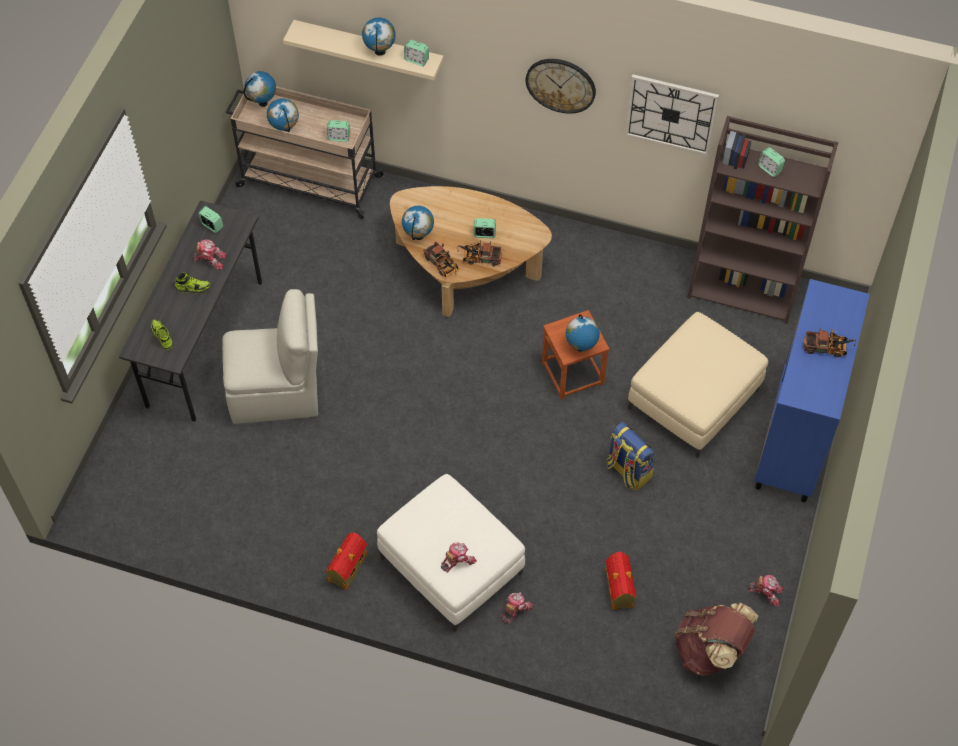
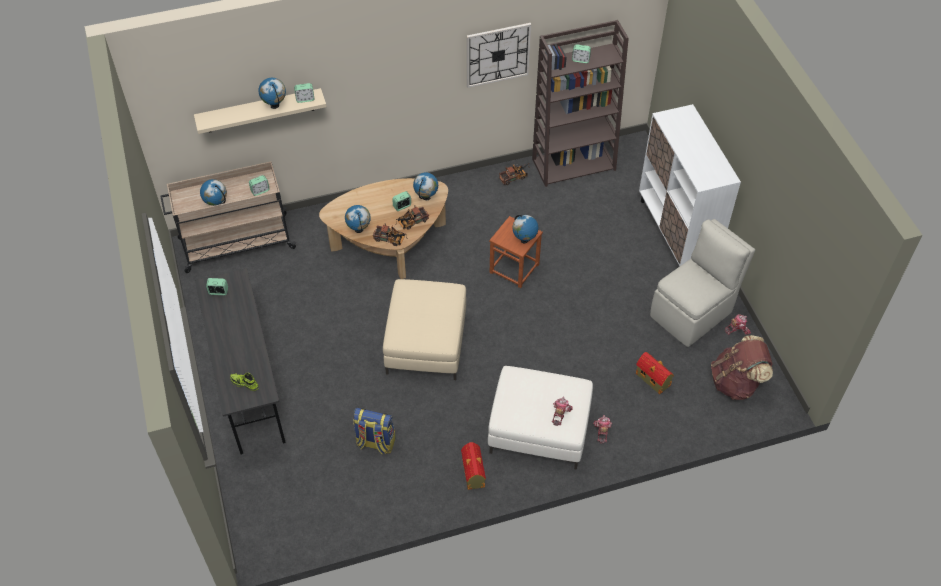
camera: 35 degrees left, 5 degrees down
shoe [175,272,211,294] -> none
toy robot [193,239,226,270] -> none
beige chair [222,289,318,424] -> beige chair moved to [650,219,755,347]
globe [244,71,276,107] -> globe moved to [413,172,438,200]
wall clock [525,59,596,114] -> none
backpack [606,422,655,491] -> backpack moved to [353,408,396,454]
beige ottoman [628,312,768,458] -> beige ottoman moved to [383,279,466,380]
blue cabinet [754,279,870,502] -> white cabinet [639,104,741,266]
toy truck [804,327,856,357] -> toy truck moved to [499,163,529,185]

